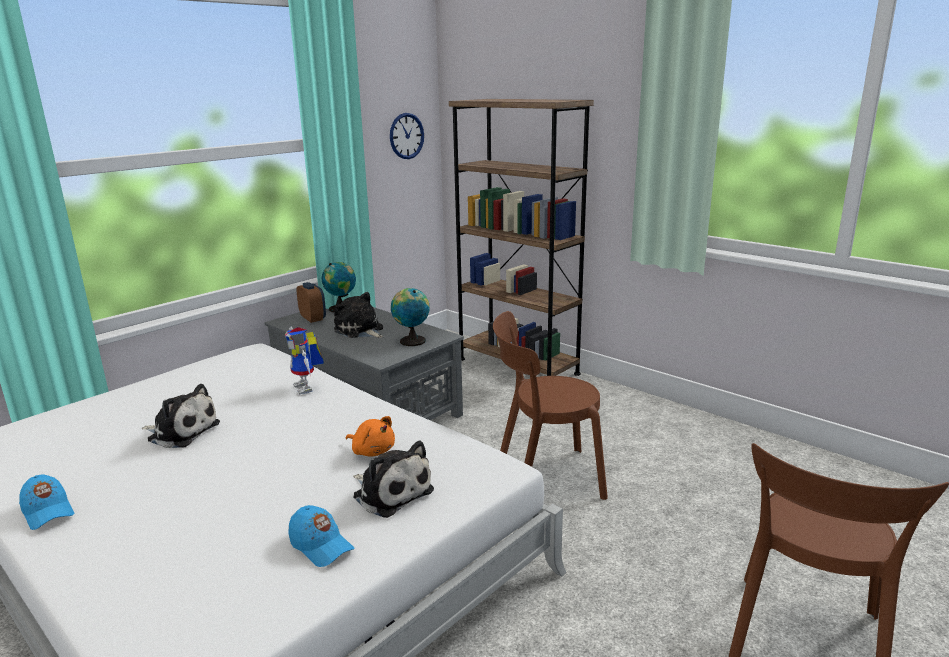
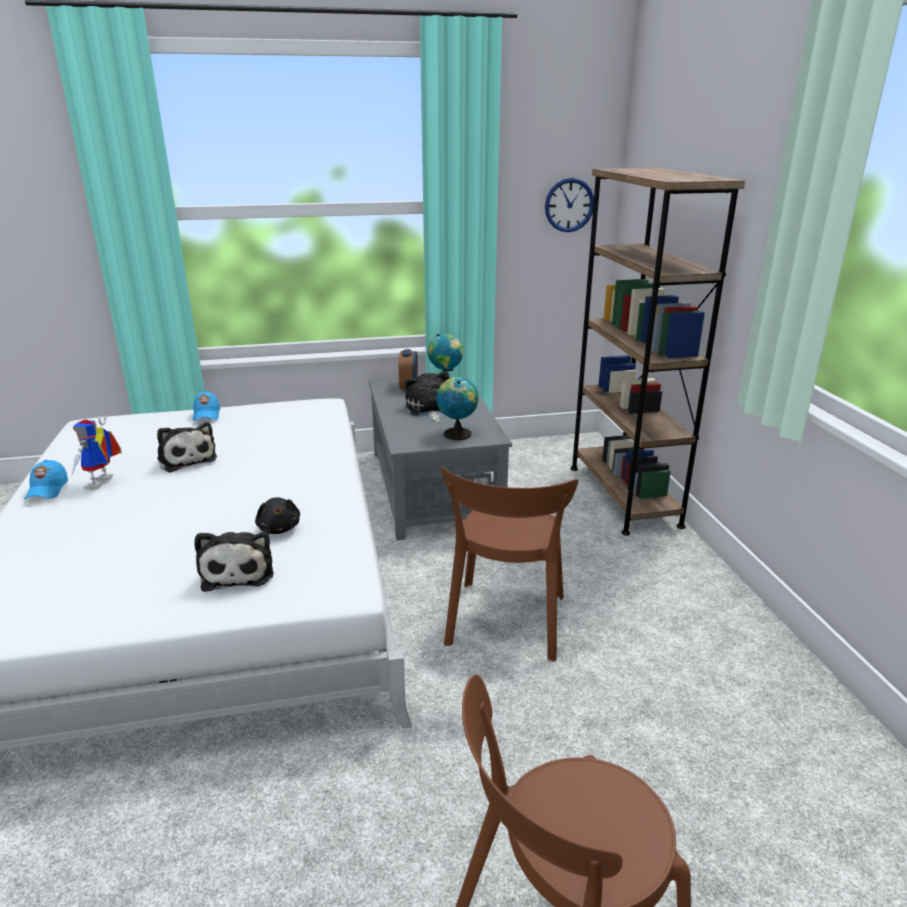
camera: 35 degrees right, 5 degrees up
toy robot [285,326,324,395] -> toy robot moved to [72,416,122,490]
blue cap [288,505,354,567] -> blue cap moved to [193,391,220,421]
orange plush toy [346,416,395,456] -> black plush toy [255,497,300,534]
brown chair [493,311,608,500] -> brown chair turned 105 degrees counterclockwise [440,466,578,661]

